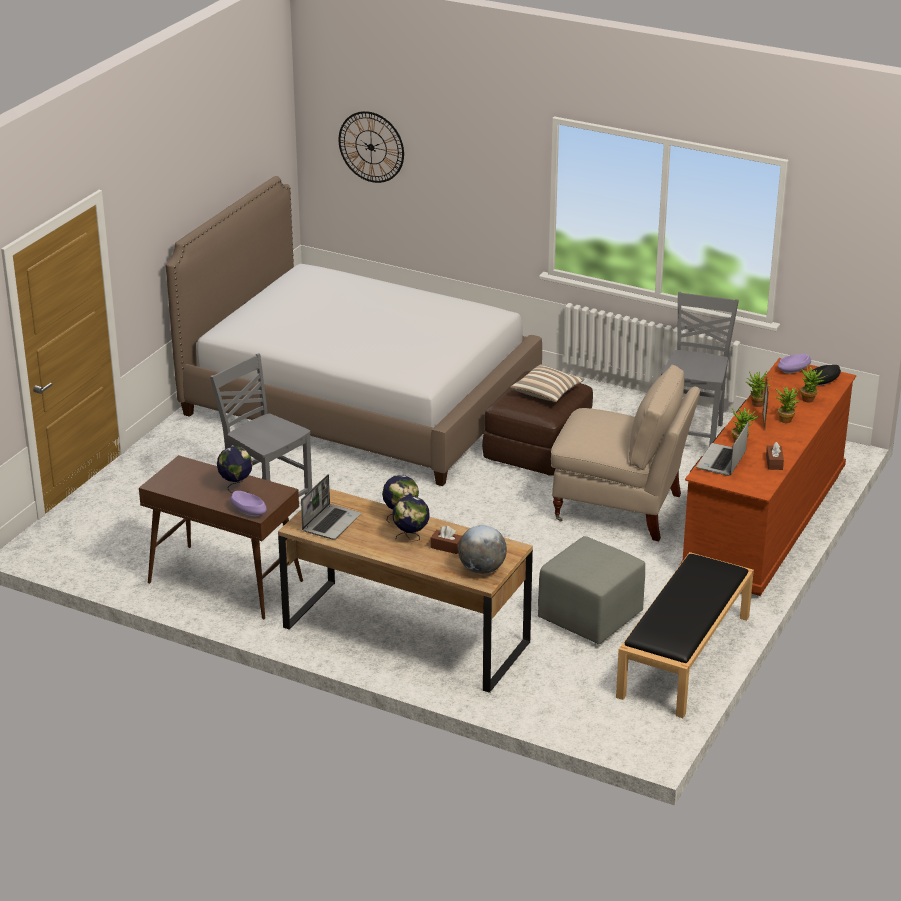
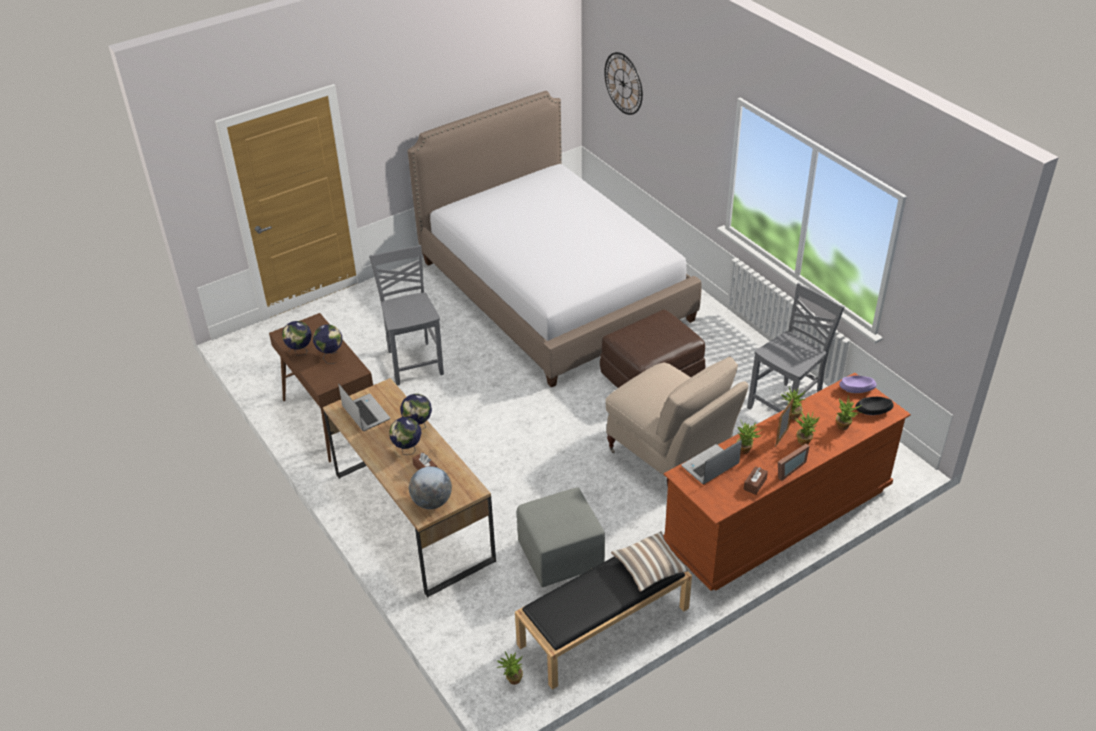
camera: 30 degrees right, 10 degrees up
purple bowl [230,491,267,516] -> none
laptop [301,474,361,540] -> laptop turned 90 degrees counterclockwise [338,384,390,431]
pillow [510,364,584,402] -> pillow moved to [611,531,690,592]
none -> globe [282,321,312,356]
none -> potted plant [497,652,523,685]
none -> picture frame [778,444,810,481]

